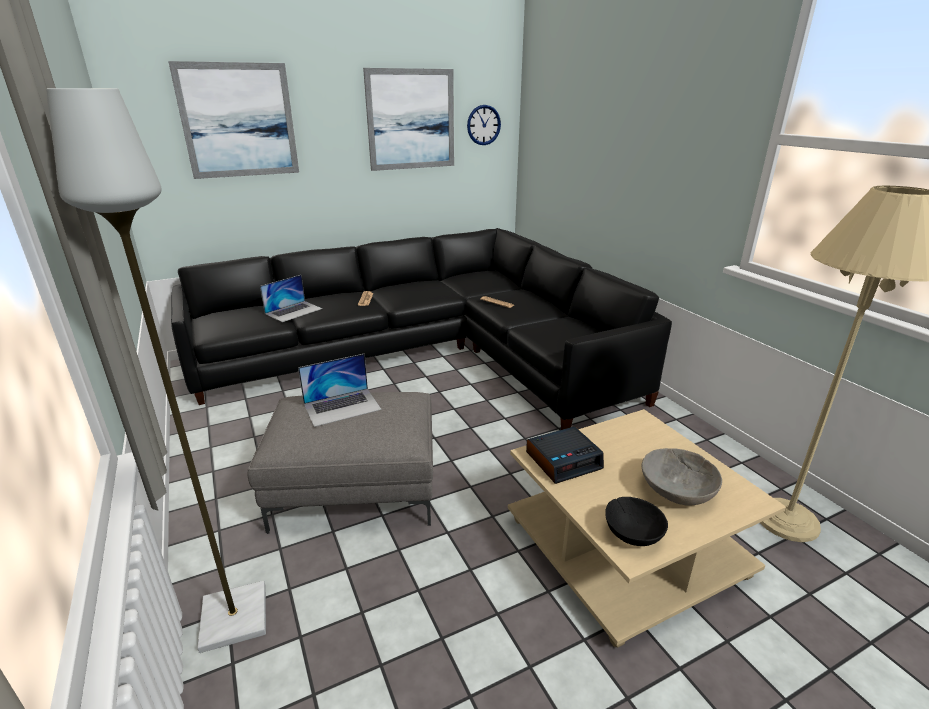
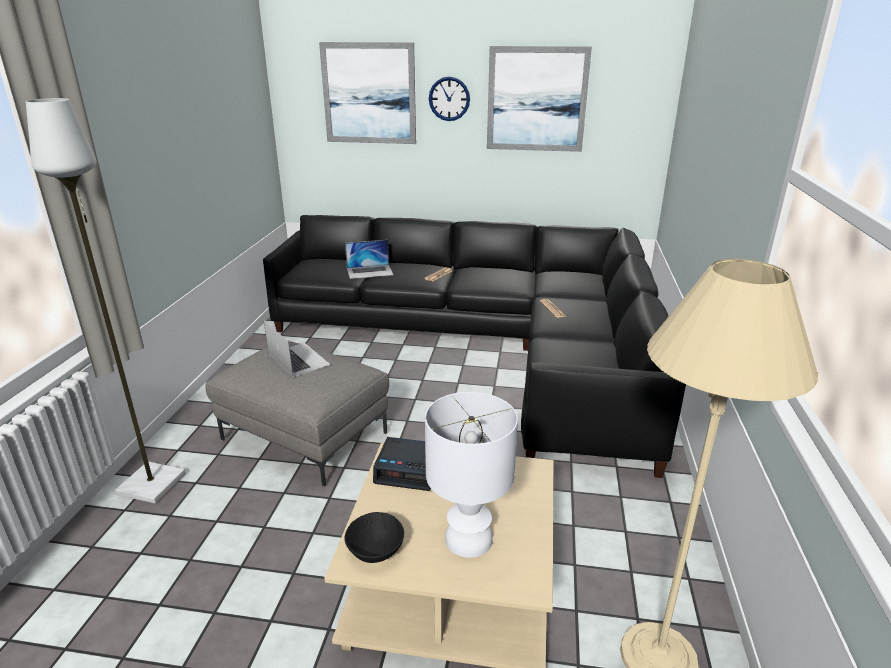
camera: 35 degrees right, 0 degrees up
laptop [298,354,382,427] -> laptop turned 135 degrees counterclockwise [264,321,330,377]
wall clock [467,105,501,145] -> wall clock moved to [429,77,470,121]
grey bowl [642,448,722,506] -> white table lamp [425,392,518,558]

